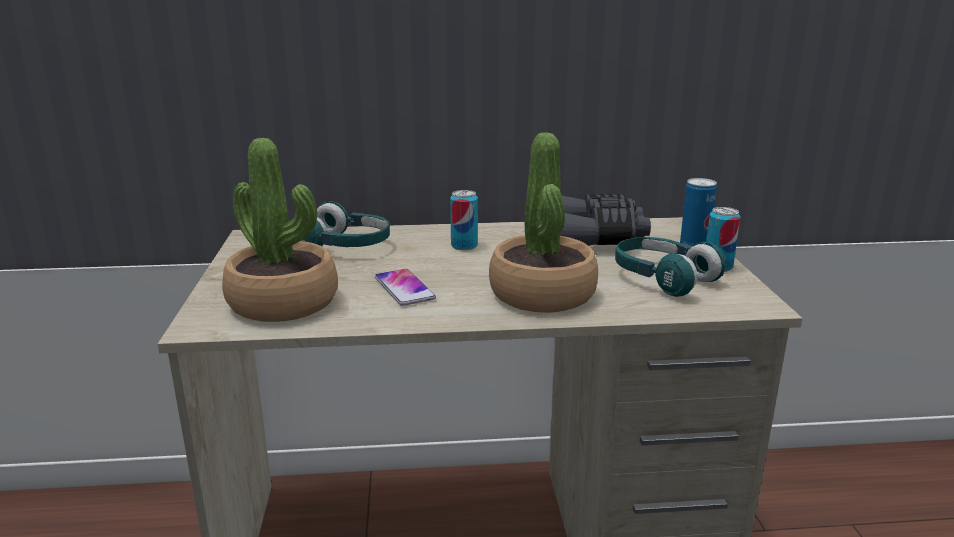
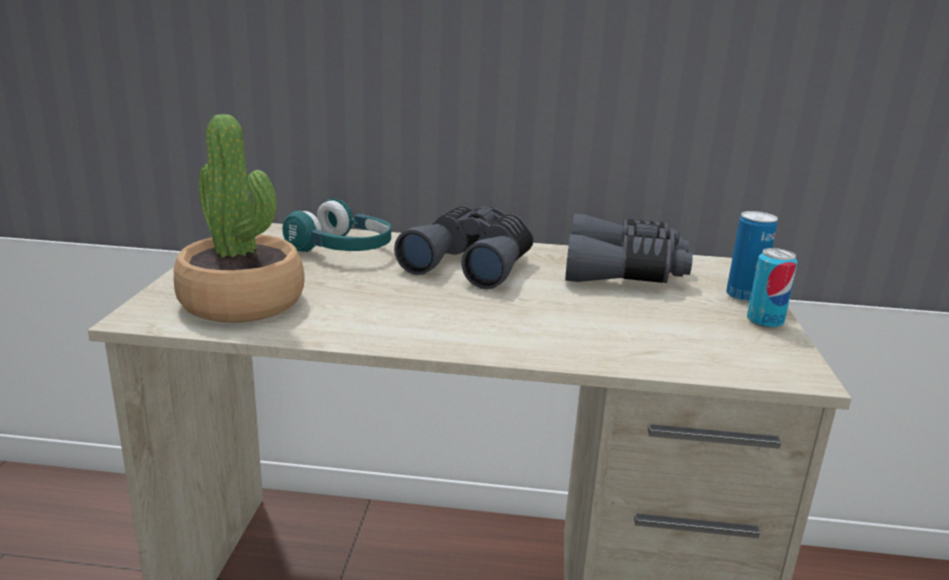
camera: 10 degrees right, 0 degrees up
phone [375,269,436,306] -> none
can [450,190,478,250] -> grey binoculars [394,206,534,289]
potted plant [489,132,598,313] -> none
turquoise headphones [615,237,726,297] -> none

